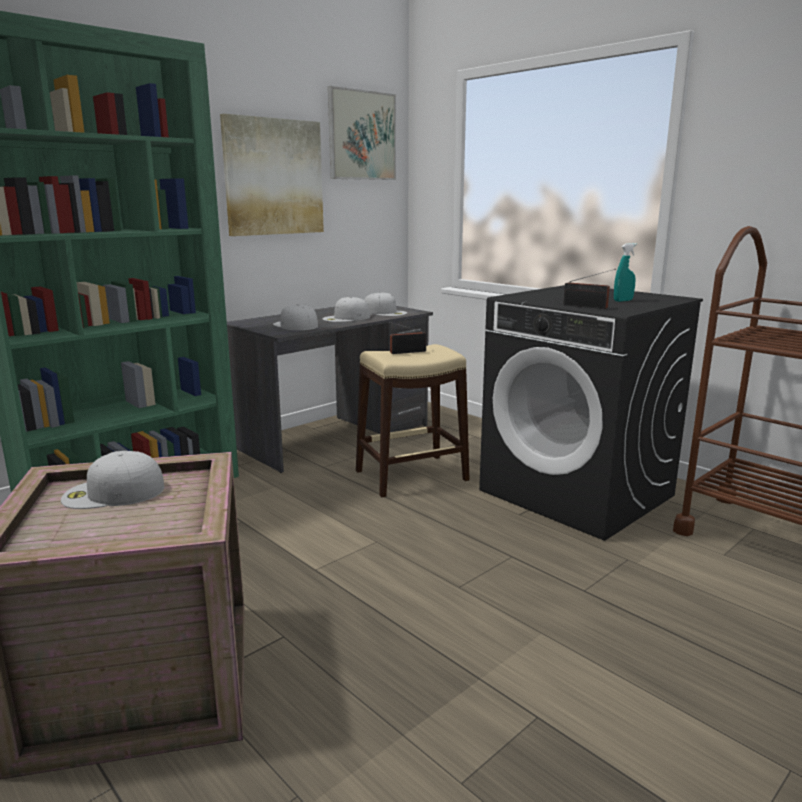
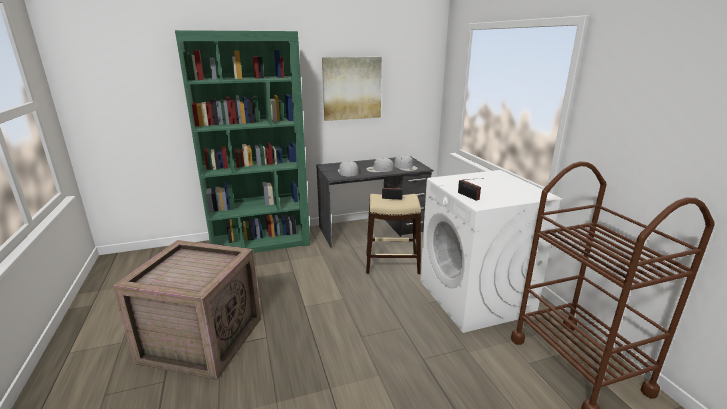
camera: 25 degrees right, 5 degrees up
white cap [61,451,164,509] -> none
picture [328,86,396,180] -> none
black washing machine [479,285,703,541] -> white washing machine [420,170,563,333]
turquoise spray bottle [614,243,637,302] -> none

